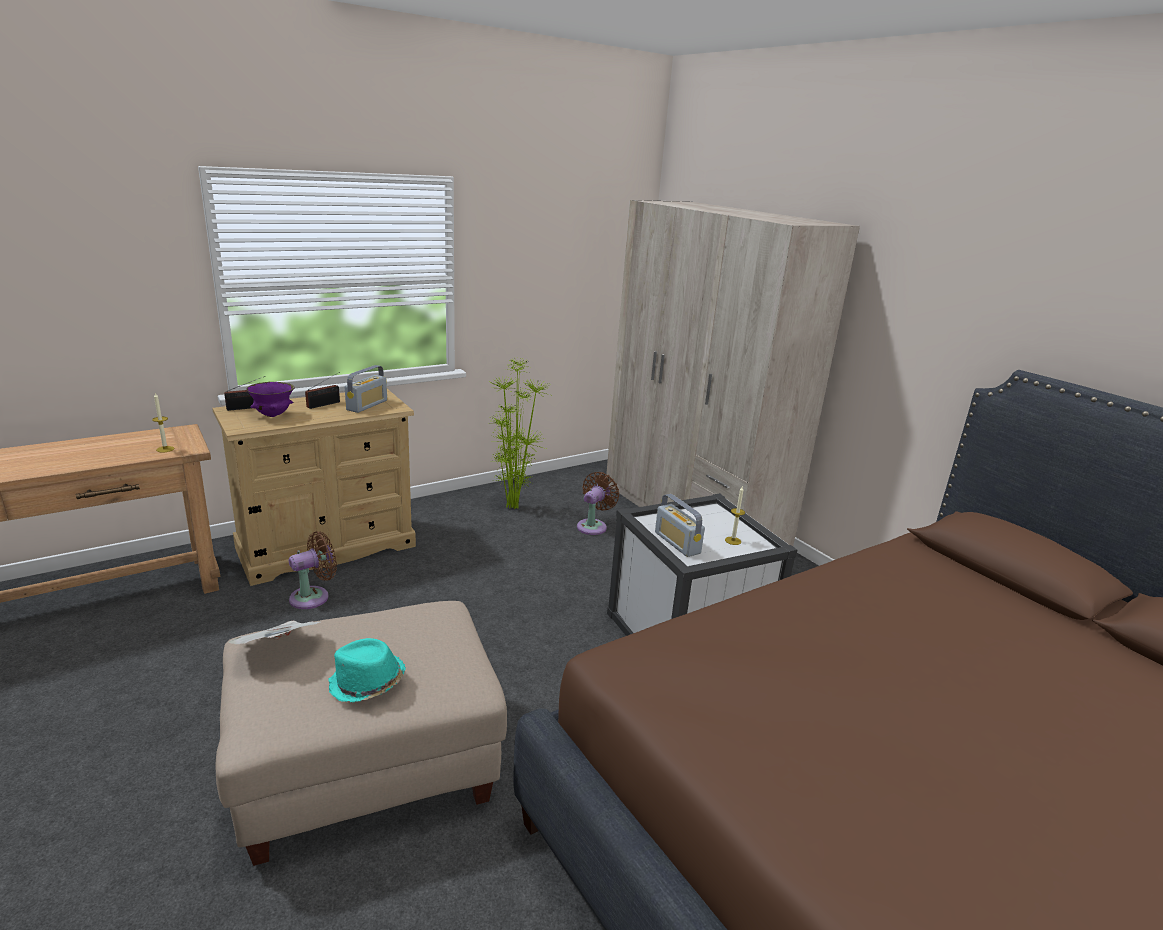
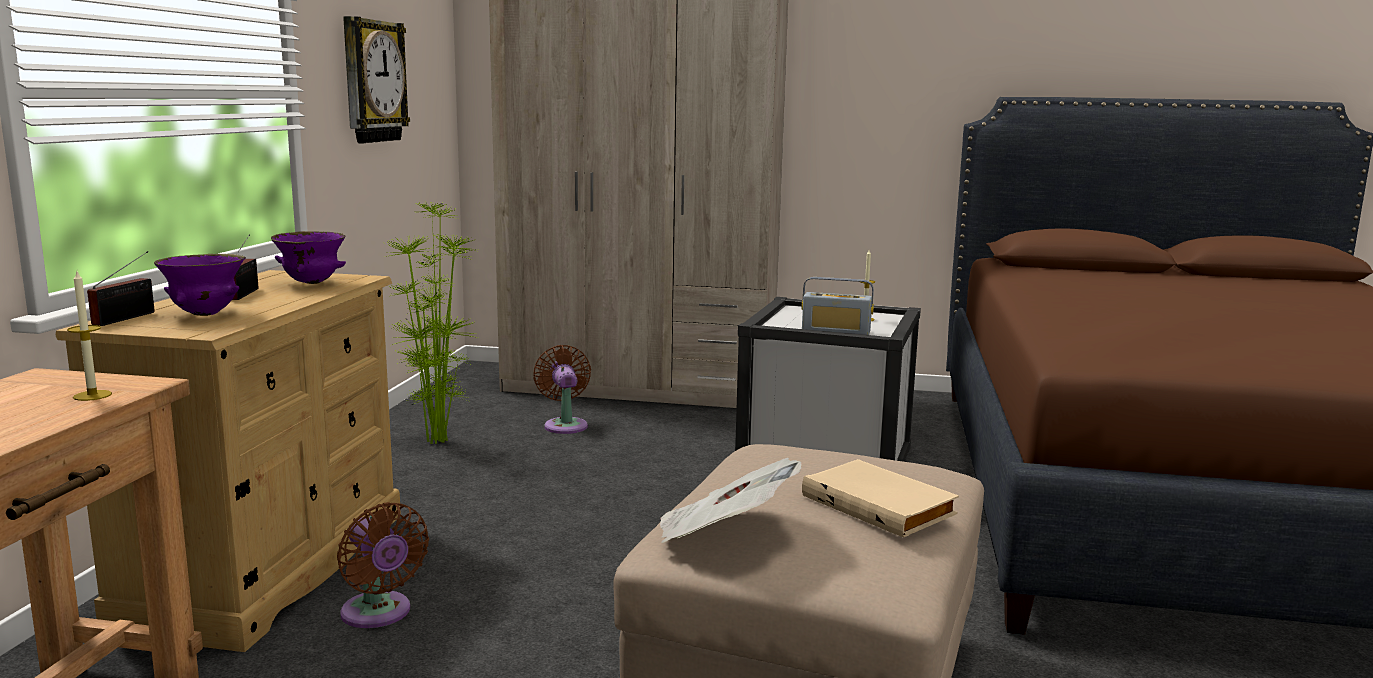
camera: 45 degrees left, 10 degrees down
brown fan [289,531,337,609] -> brown fan turned 135 degrees clockwise [337,502,429,628]
turquoise hat [328,638,406,703] -> beige book [802,459,959,537]
radio [345,365,387,413] -> purple bowl [271,231,346,284]
none -> wall clock [343,16,410,143]

